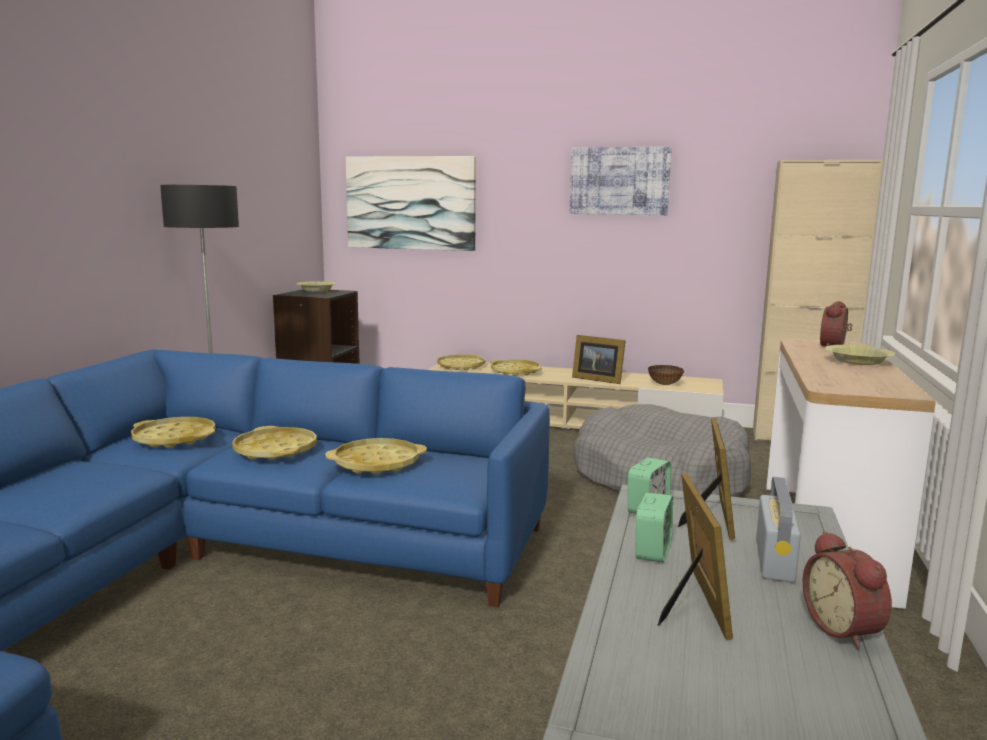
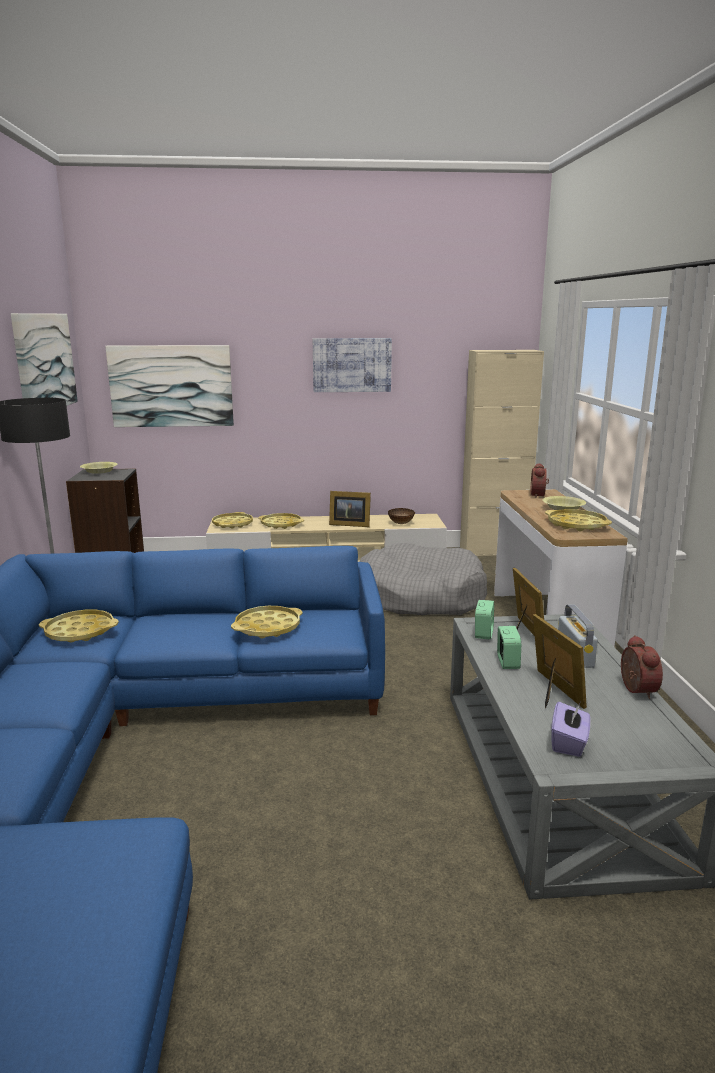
camera: 20 degrees left, 5 degrees up
yellow tray [232,426,317,460] -> yellow tray moved to [545,509,612,531]
alarm clock [803,531,892,649] -> alarm clock turned 150 degrees counterclockwise [621,635,663,699]
none -> picture [11,313,78,406]
none -> purple tissue box [551,702,591,757]

